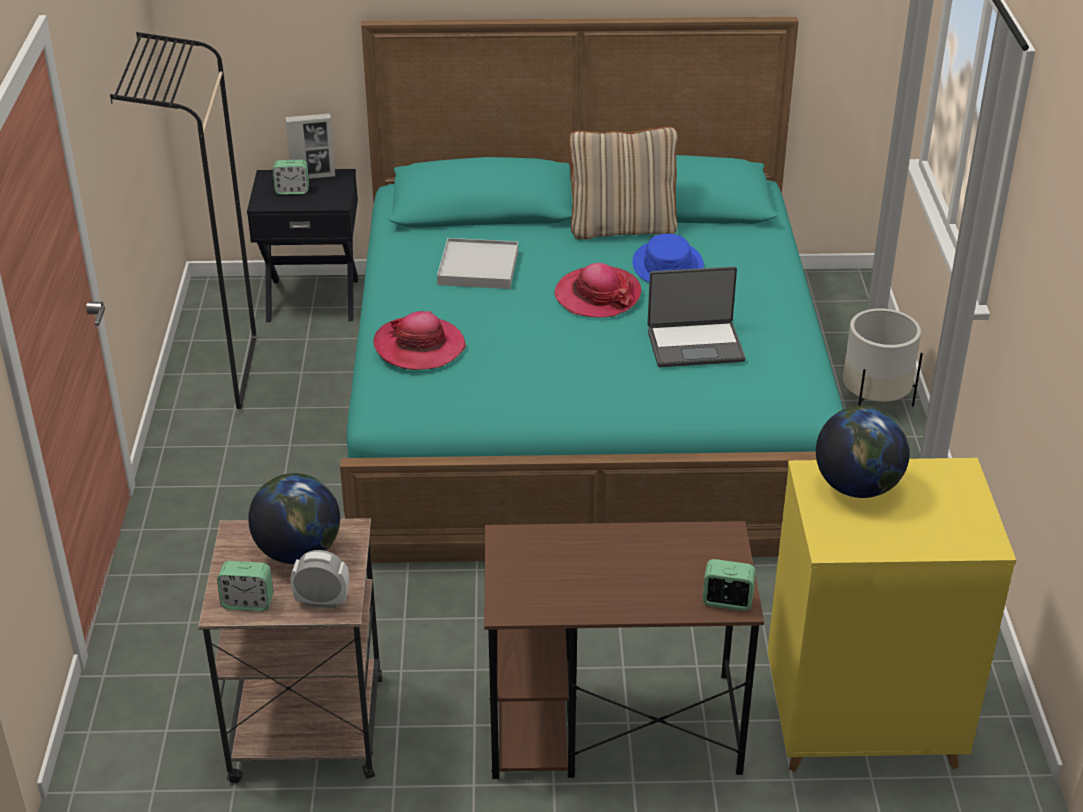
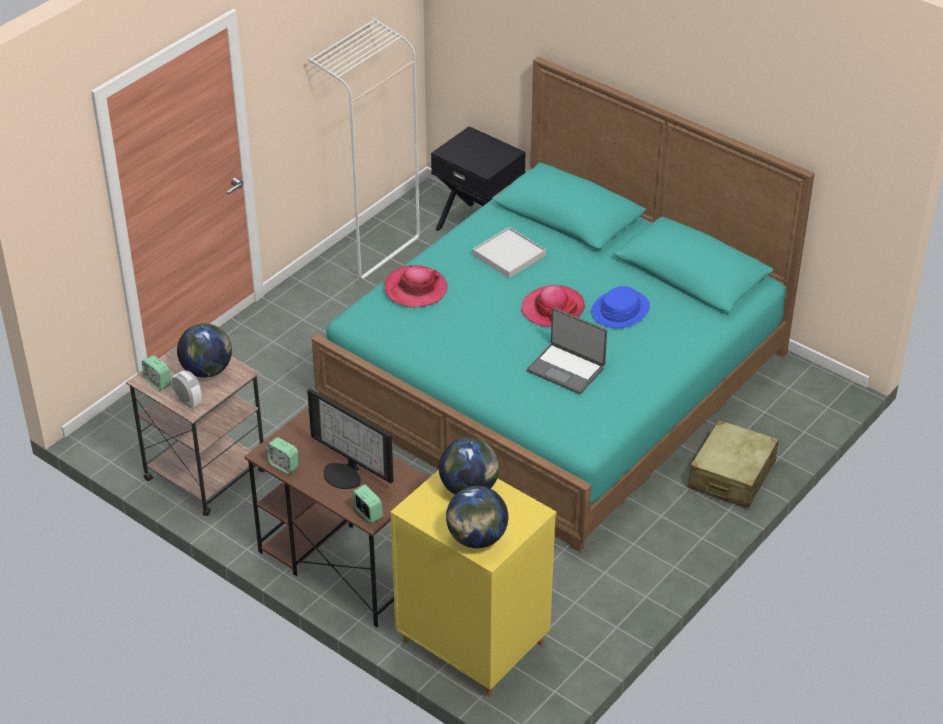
camera: 40 degrees right, 5 degrees up
black clothes rack [110,32,256,409] -> white clothes rack [308,17,420,279]
alarm clock [273,160,309,195] -> alarm clock moved to [267,437,299,474]
picture frame [285,113,335,179] -> none
beige pillow [569,126,678,240] -> none
white planter [843,308,923,407] -> beige suitcase [688,420,779,508]
none -> monitor [307,389,394,489]
none -> globe [446,486,508,548]

